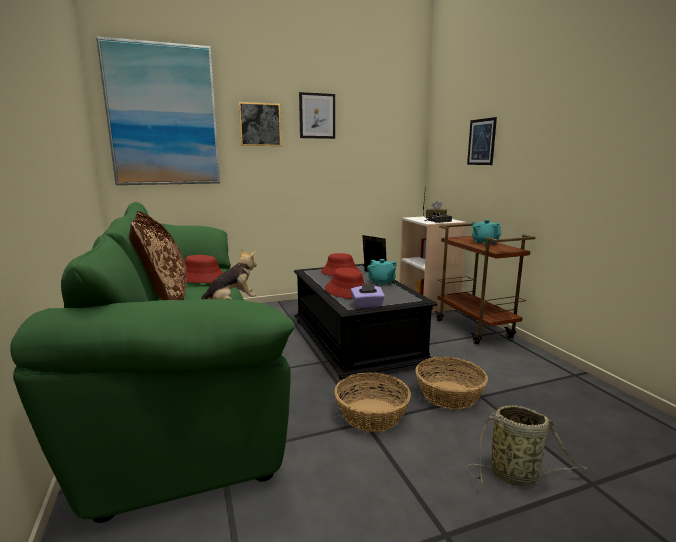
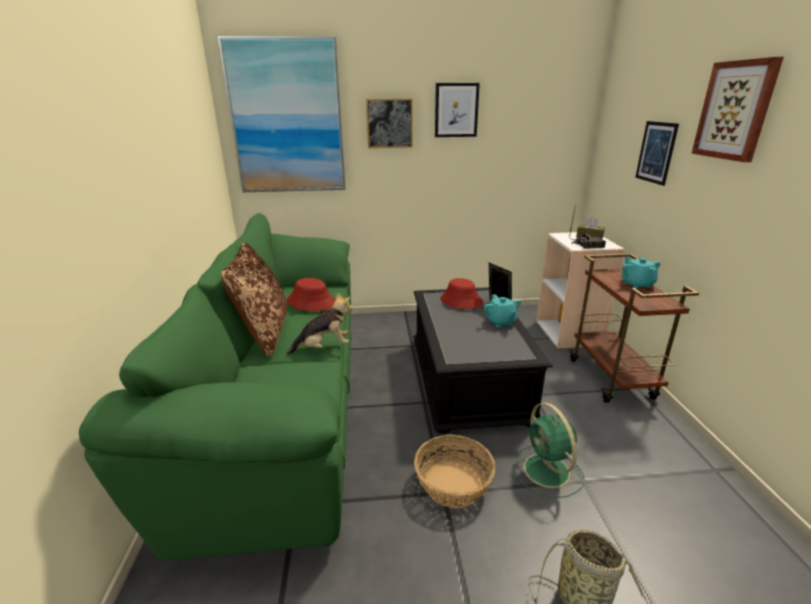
camera: 15 degrees right, 10 degrees up
red hat [325,268,365,299] -> none
purple tissue box [351,284,385,308] -> none
basket [415,357,488,409] -> green fan [513,402,585,498]
none -> picture [692,57,784,162]

